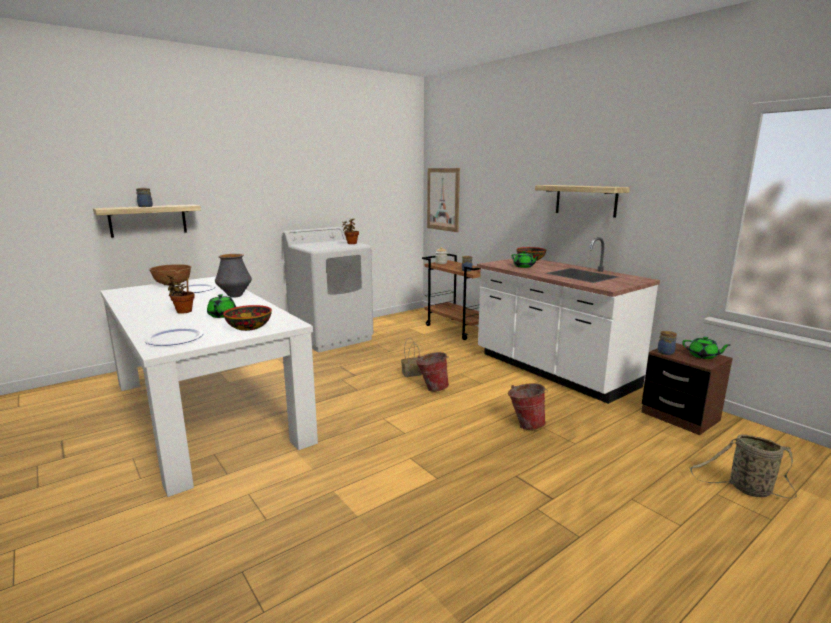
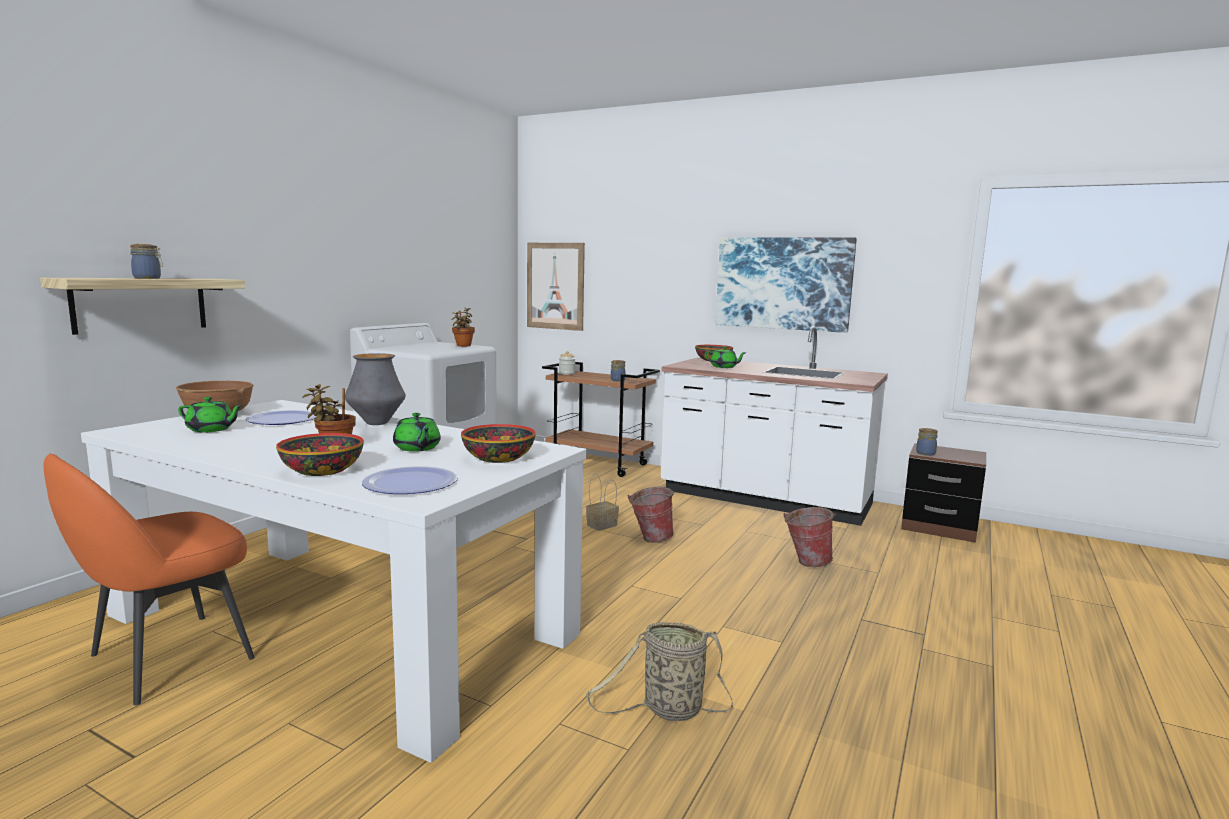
camera: 25 degrees left, 5 degrees down
shelf [535,185,630,218] -> picture [716,238,857,333]
green teapot [682,336,730,359] -> green teapot moved to [178,397,243,432]
basket [690,435,797,499] -> basket moved to [586,622,733,721]
none -> orange chair [43,453,255,705]
none -> bowl [276,433,364,476]

